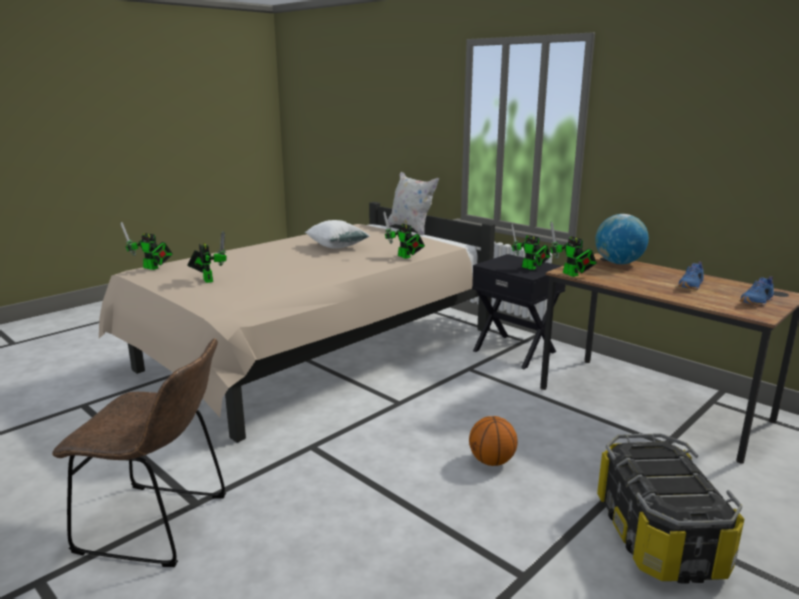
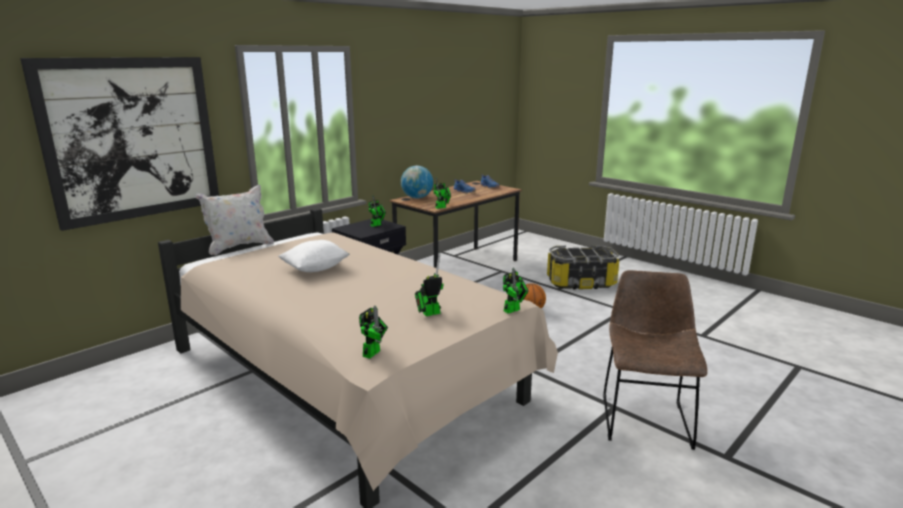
camera: 90 degrees left, 0 degrees up
toy robot [383,211,425,259] -> toy robot moved to [503,267,529,314]
none -> picture [20,57,219,231]

